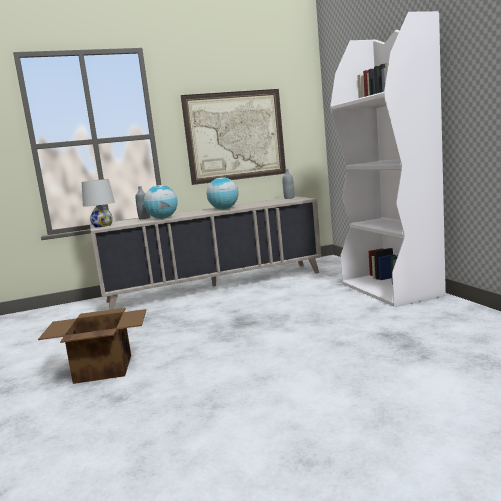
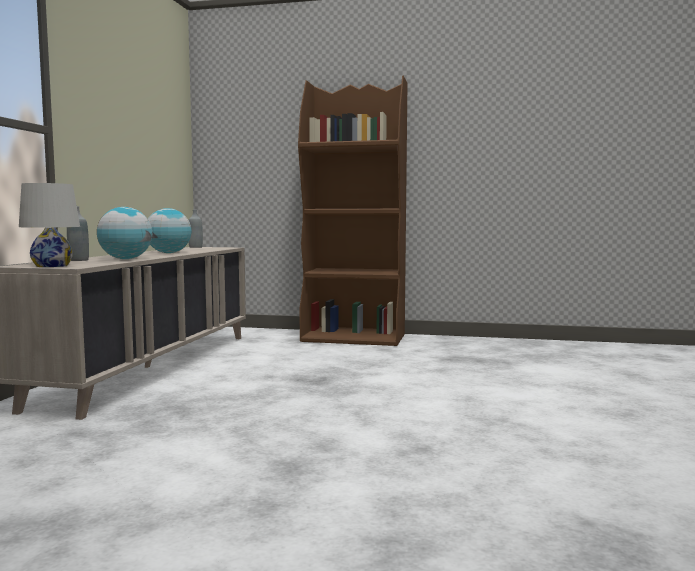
camera: 60 degrees left, 5 degrees down
cardboard box [38,308,146,384] -> none
picture [181,89,286,185] -> none
white bookcase [330,11,446,307] -> brown bookcase [298,75,408,346]

